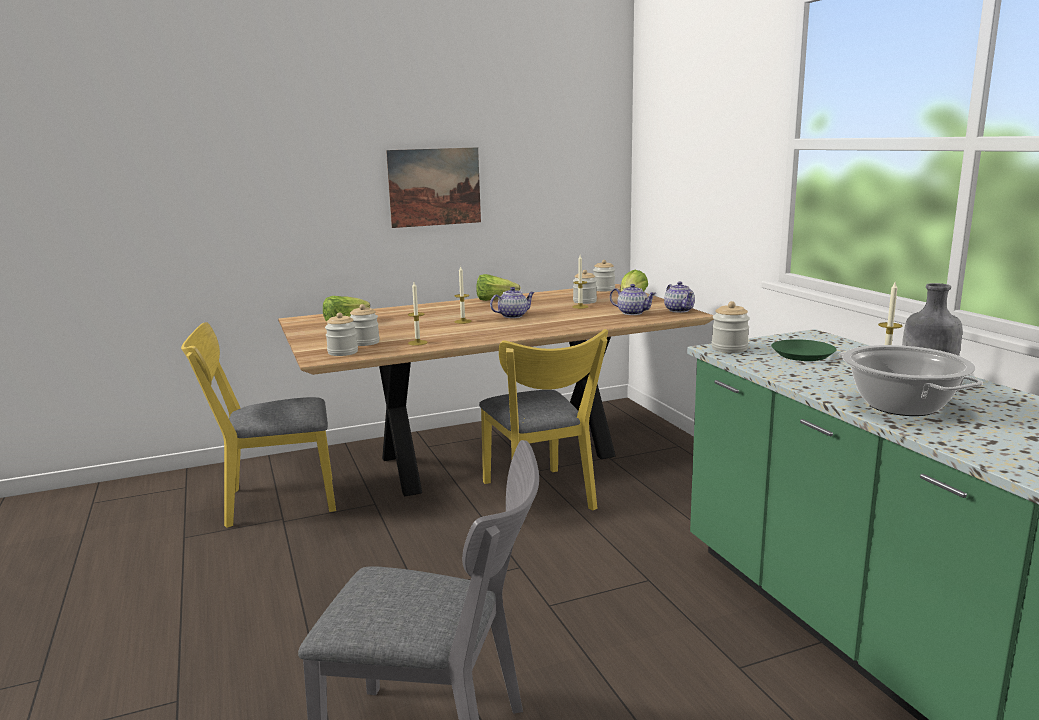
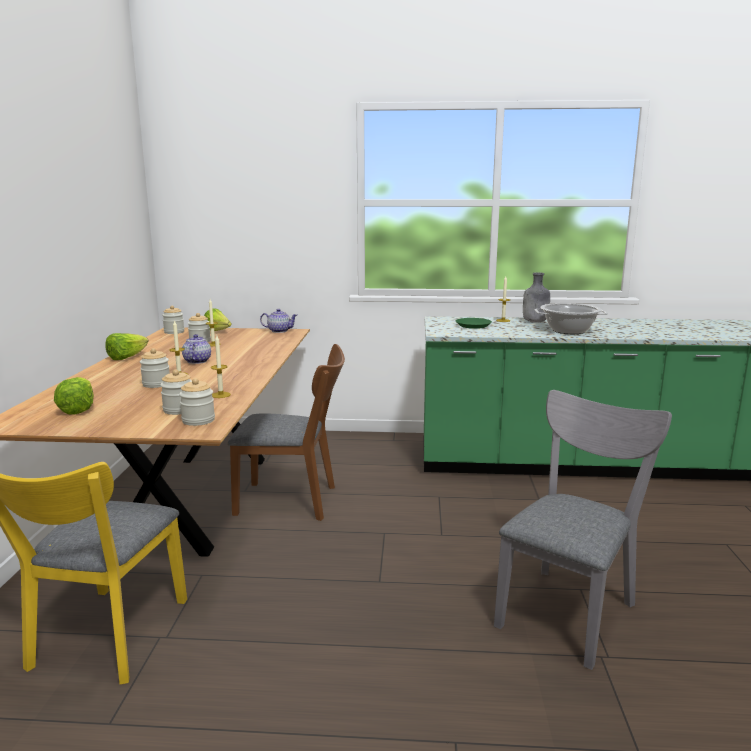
camera: 65 degrees left, 0 degrees up
picture [386,147,481,228] -> none
yellow chair [479,329,608,511] -> brown chair [228,344,345,521]
teapot [610,284,656,315] -> none
jar [711,301,750,353] -> jar moved to [140,348,170,388]

